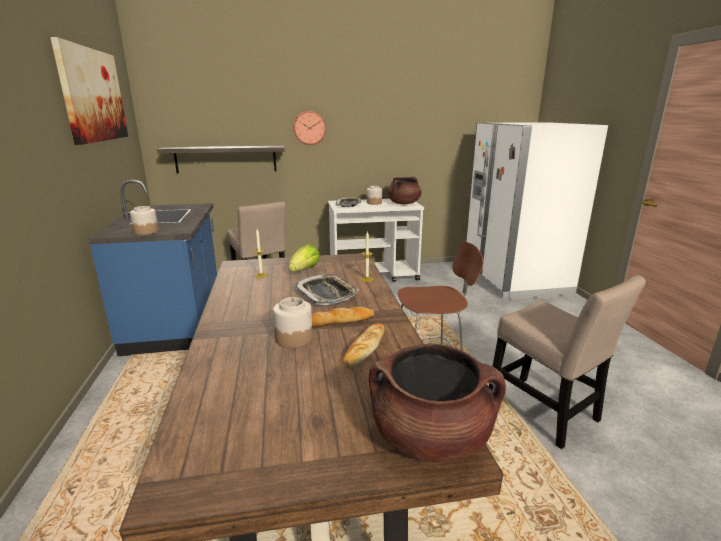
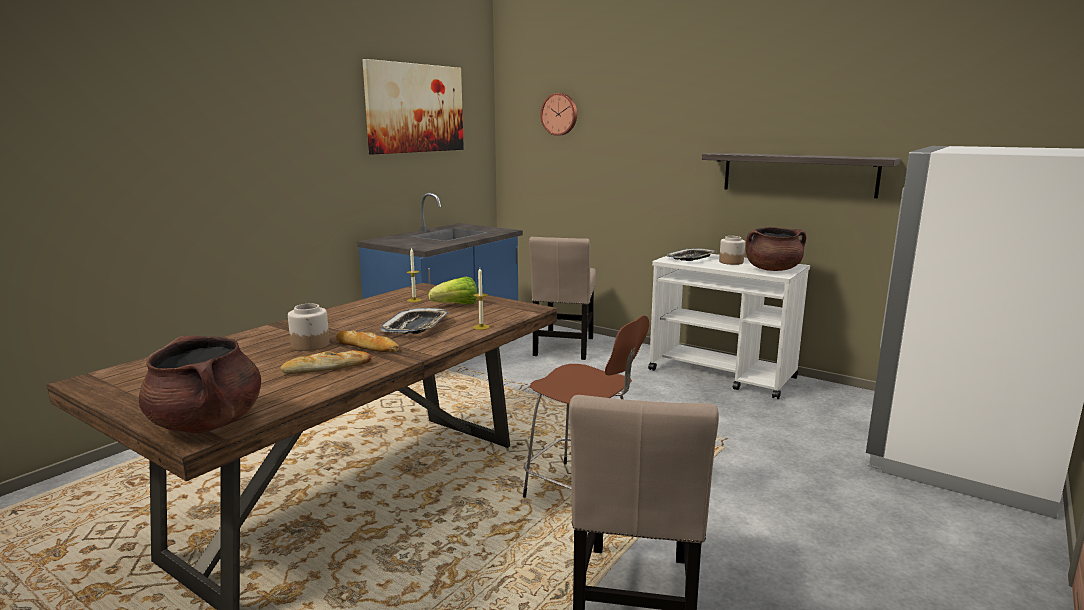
camera: 45 degrees right, 5 degrees down
jar [130,206,159,235] -> none
shelf [157,146,285,173] -> shelf moved to [702,153,900,198]
wall clock [293,111,326,145] -> wall clock moved to [541,93,577,136]

